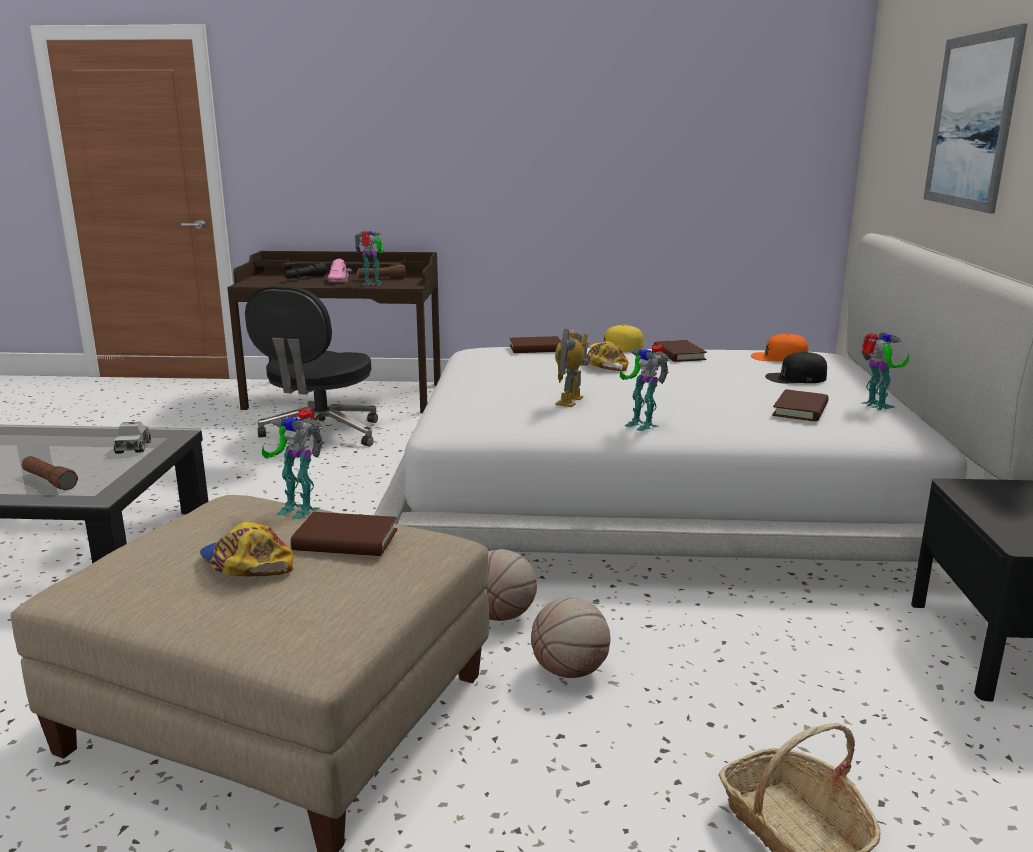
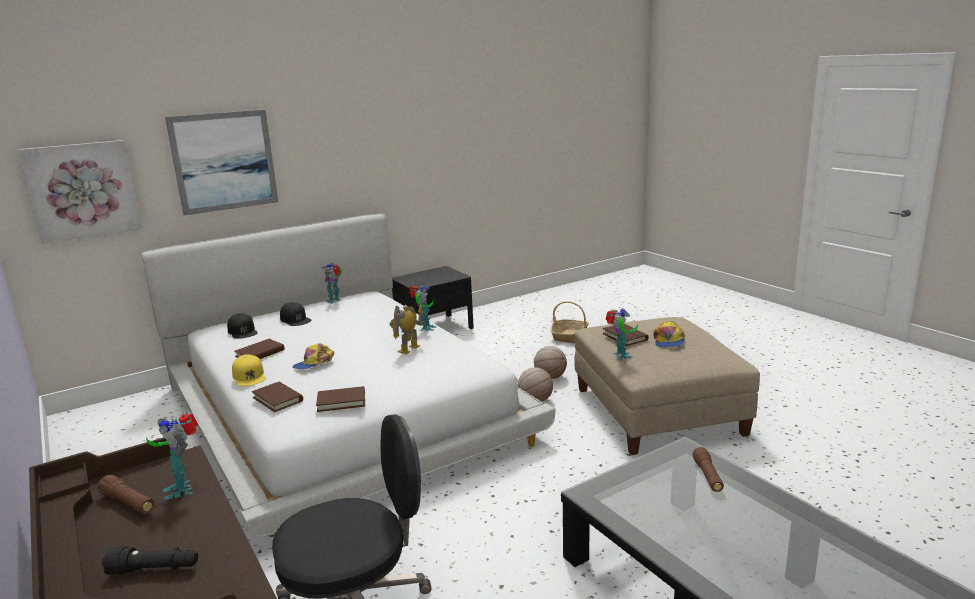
camera: 125 degrees left, 0 degrees up
toy truck [114,421,151,454] -> none
pink shoe [328,258,349,282] -> none
toy robot [555,329,589,407] -> toy robot turned 135 degrees clockwise [390,305,424,354]
orange cap [751,333,808,362] -> black cap [227,313,258,339]
brown book [772,389,829,422] -> brown book moved to [316,386,365,412]
none -> picture [18,140,143,244]

